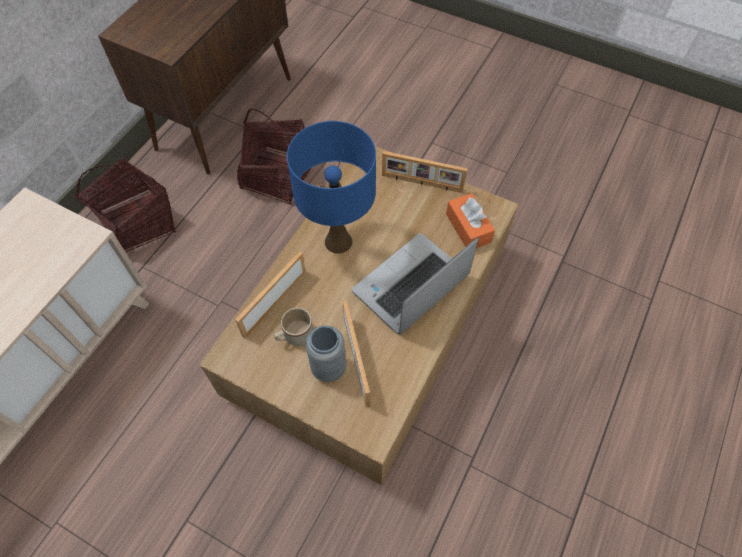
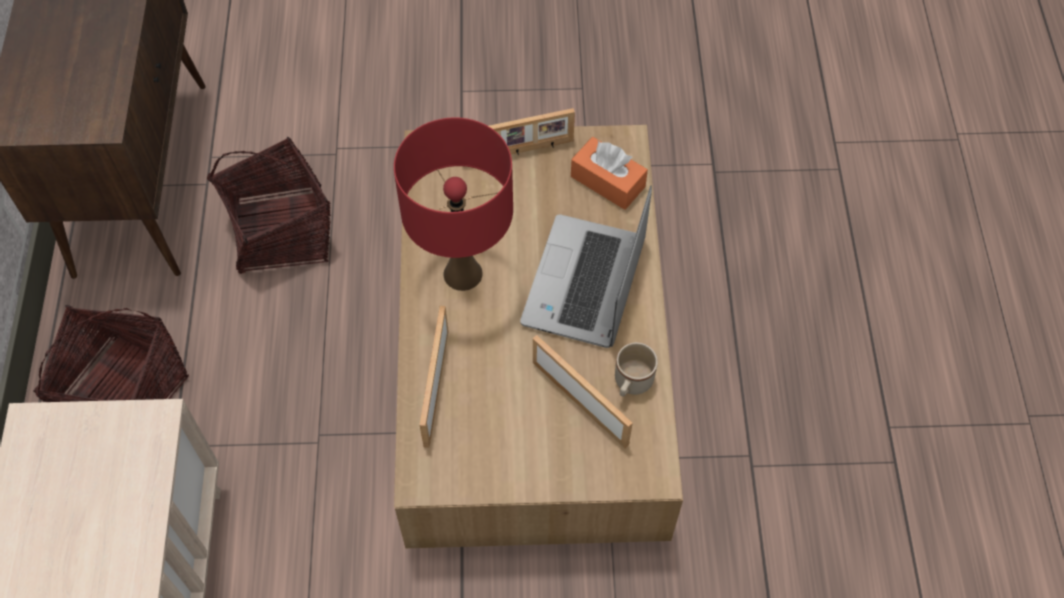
camera: 30 degrees left, 0 degrees up
beige mug [274,308,313,346] -> beige mug moved to [615,342,658,397]
blue table lamp [287,121,376,254] -> red table lamp [394,117,513,291]
grey vase [306,325,346,382] -> none

